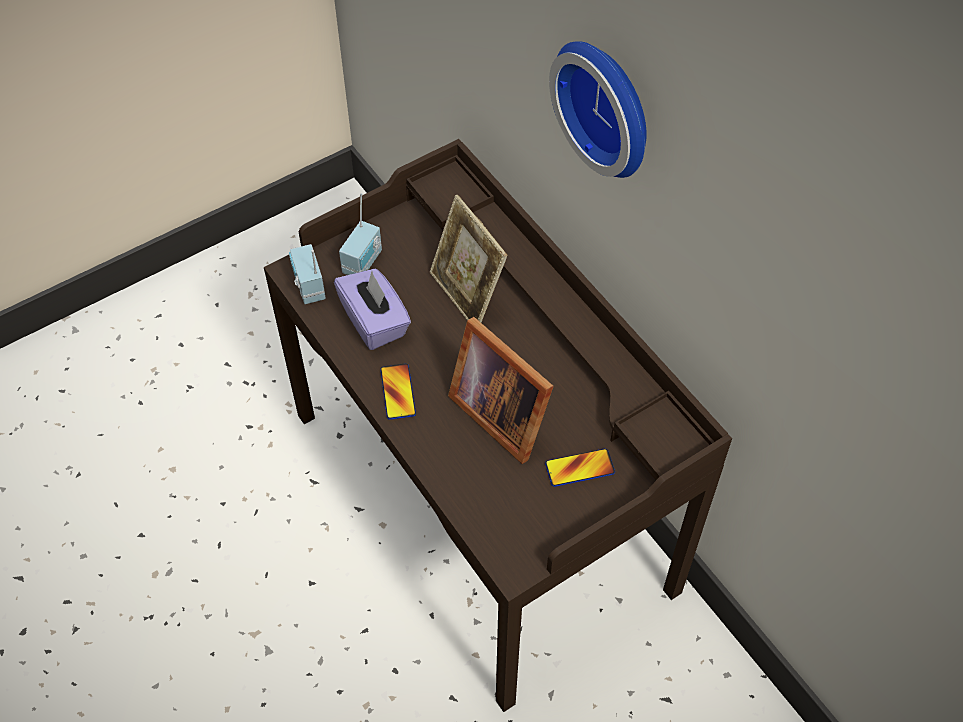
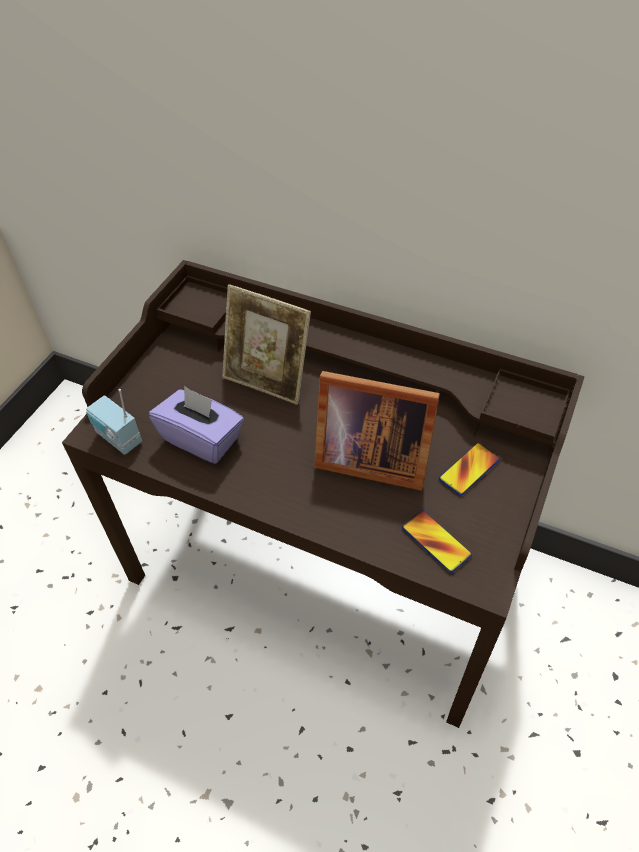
camera: 30 degrees left, 5 degrees down
radio [339,193,382,275] -> none
phone [380,363,416,420] -> phone moved to [402,510,472,573]
wall clock [549,41,647,178] -> none

